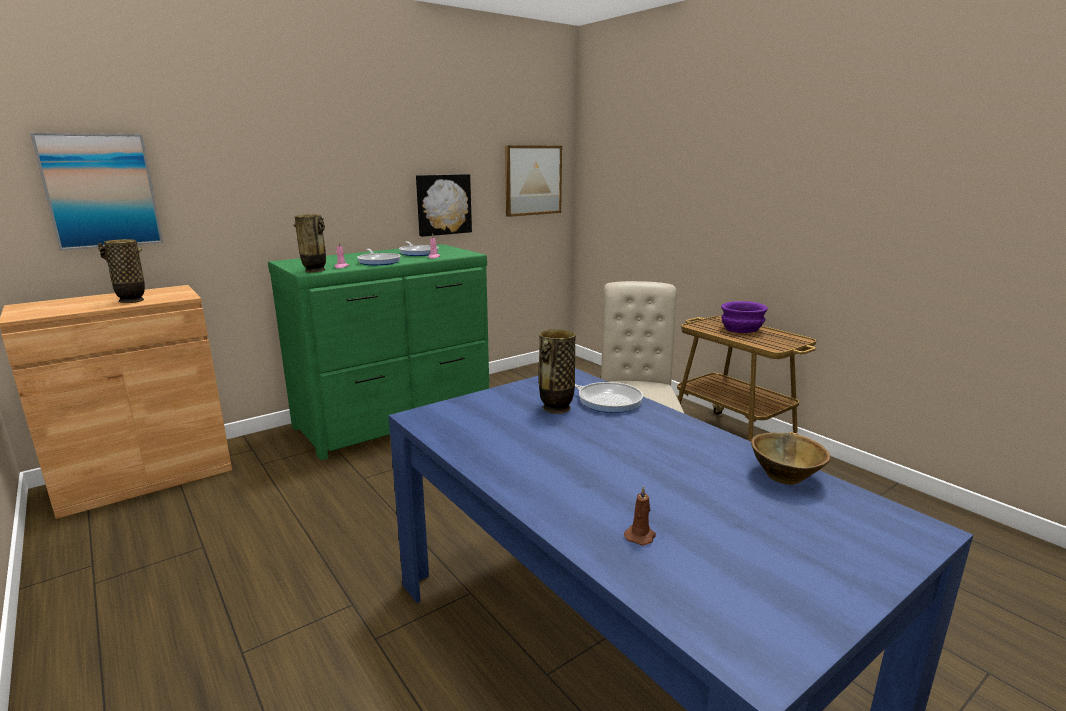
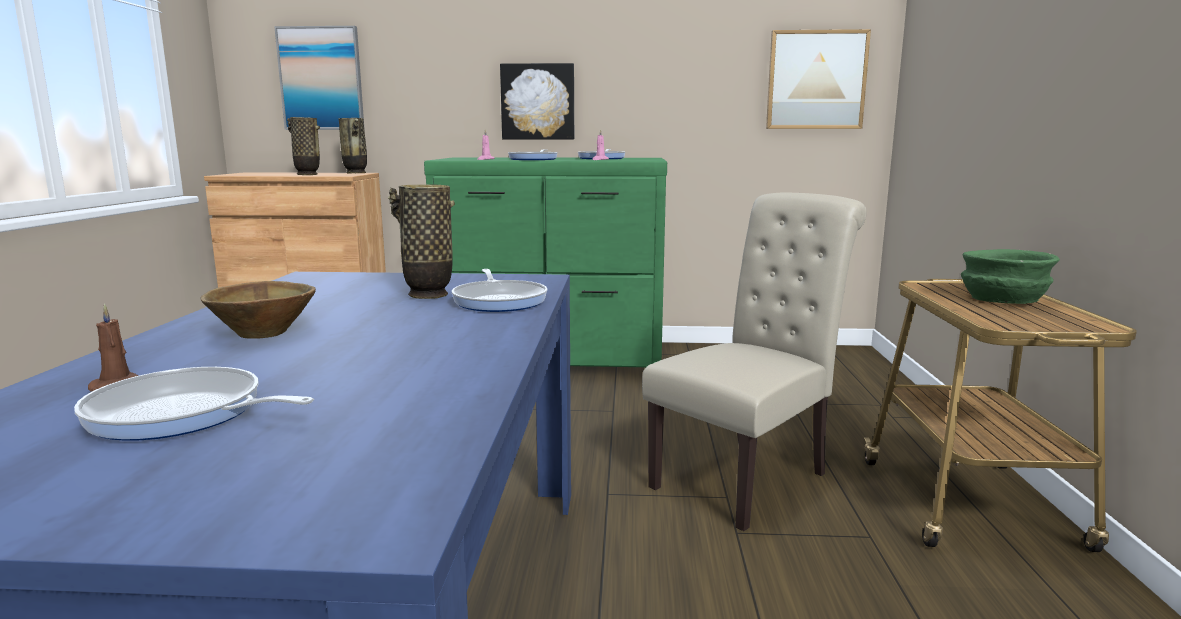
camera: 40 degrees right, 5 degrees down
vase [293,214,326,273] -> vase moved to [339,118,367,173]
picture [416,174,472,237] -> picture moved to [500,63,574,140]
purple bowl [721,301,768,333] -> green bowl [961,249,1060,304]
brown bowl [751,432,830,485] -> brown bowl moved to [200,281,316,339]
none -> frying pan [74,367,314,441]

